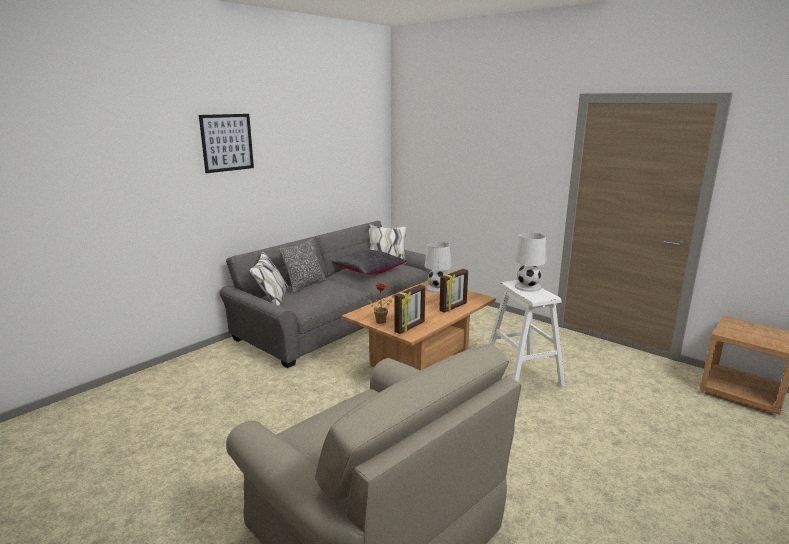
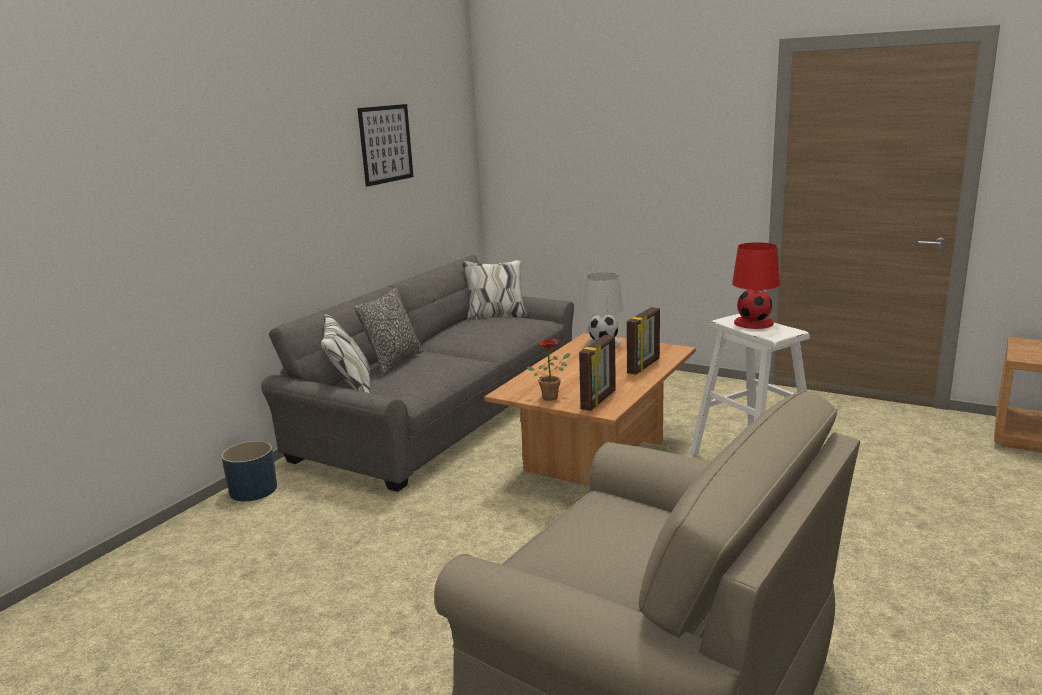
camera: 10 degrees left, 0 degrees up
picture [199,114,254,173] -> picture moved to [357,104,413,187]
black pillow [332,250,407,274] -> none
white table lamp [514,233,546,292] -> red table lamp [732,242,780,329]
none -> blue planter [221,441,277,501]

